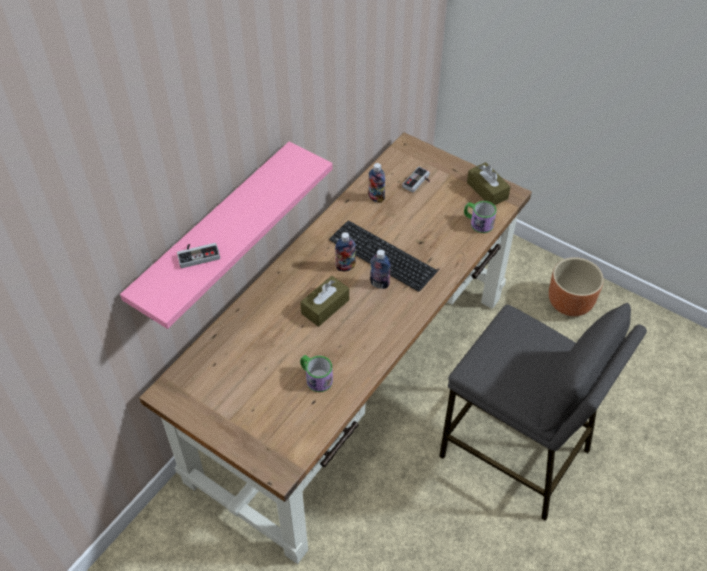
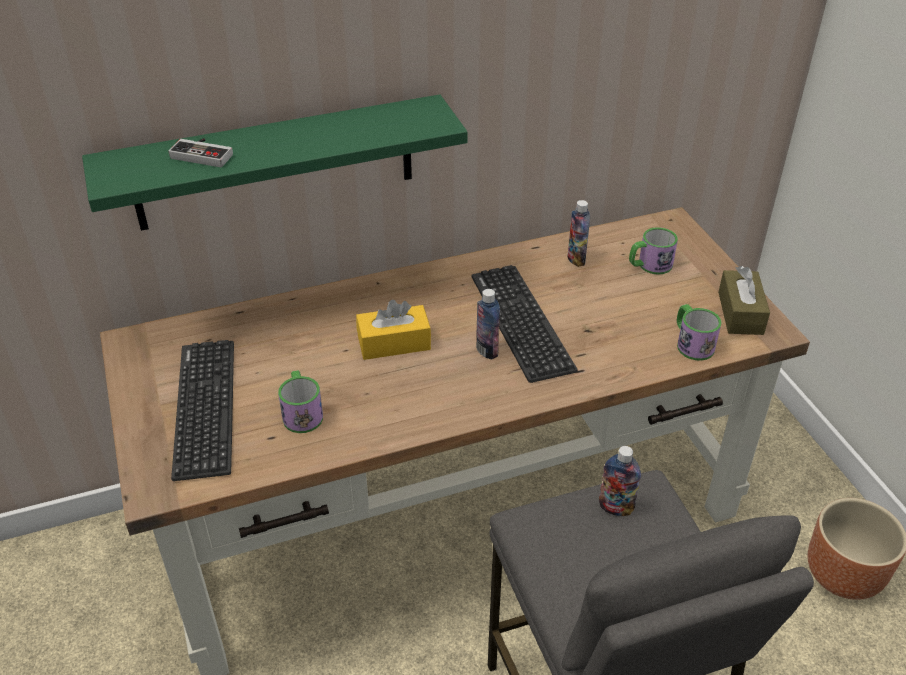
camera: 35 degrees right, 10 degrees down
pink shelf [120,141,333,329] -> green shelf [82,94,468,231]
brown tissue box [300,276,349,327] -> yellow tissue box [356,300,431,360]
bottle [335,232,356,271] -> bottle moved to [599,446,641,516]
game controller [402,167,430,192] -> mug [629,227,678,275]
none -> keyboard [171,340,234,481]

